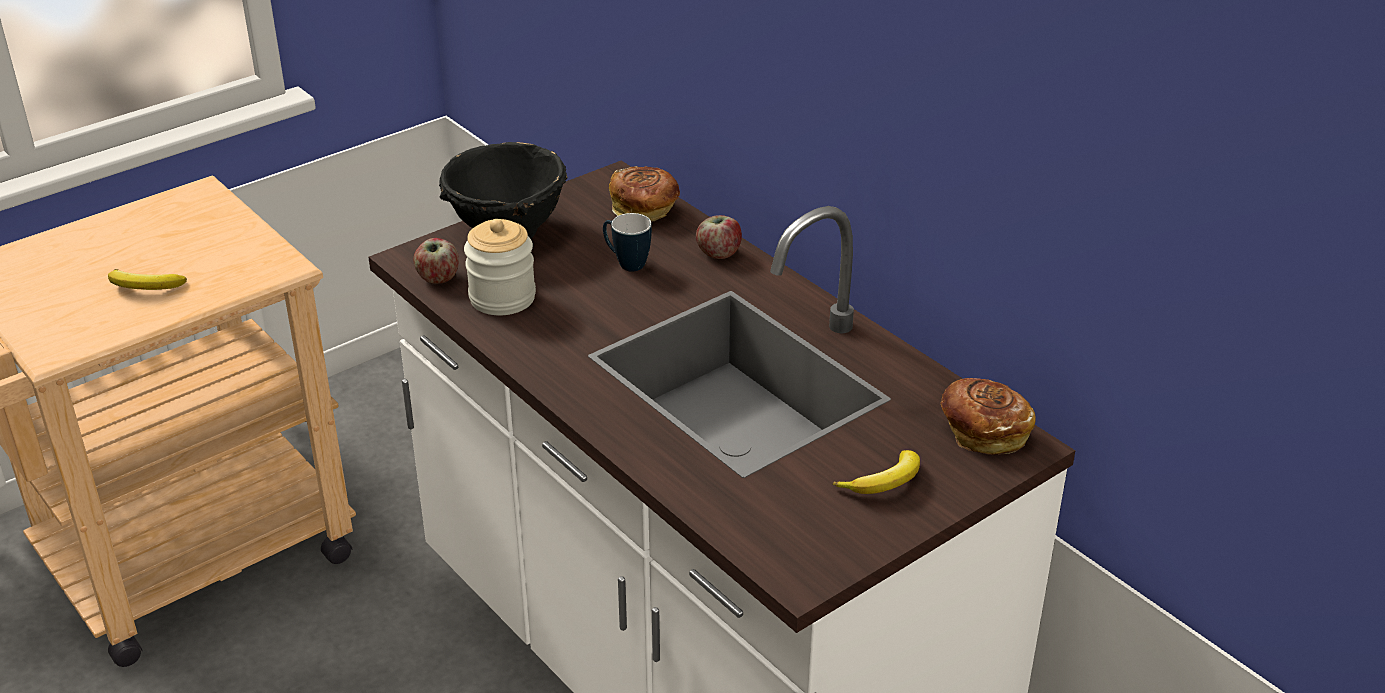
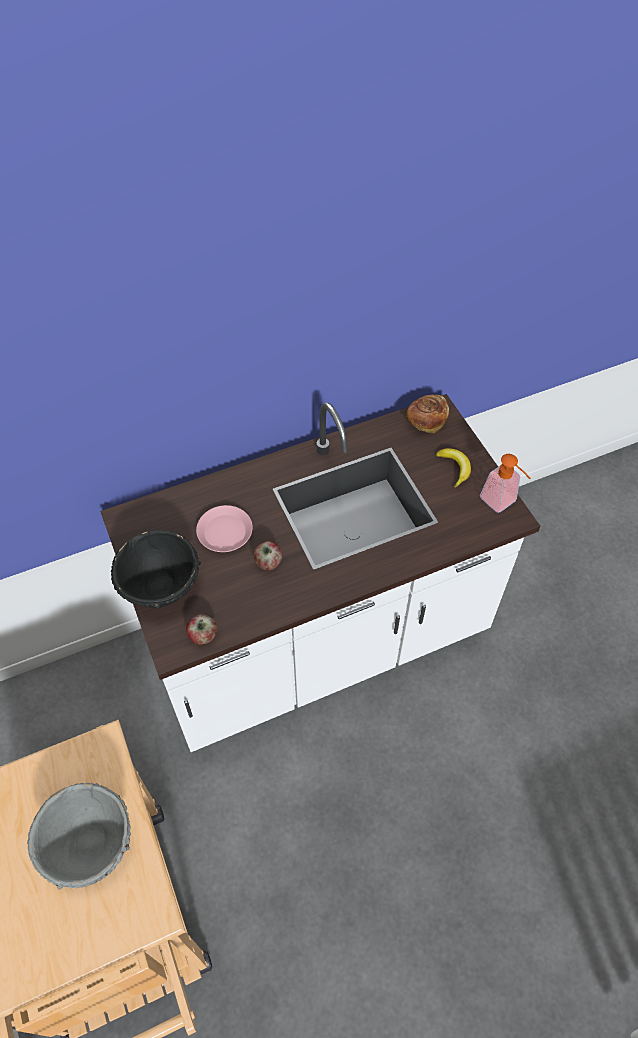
camera: 75 degrees left, 20 degrees up
banana [108,269,187,290] -> grey bowl [27,783,131,890]
jar [464,219,536,315] -> none
mug [603,213,652,272] -> pink plate [196,505,253,552]
bread [609,166,680,221] -> none
apple [696,215,742,259] -> apple moved to [254,541,282,571]
none -> soap dispenser [480,454,531,513]

